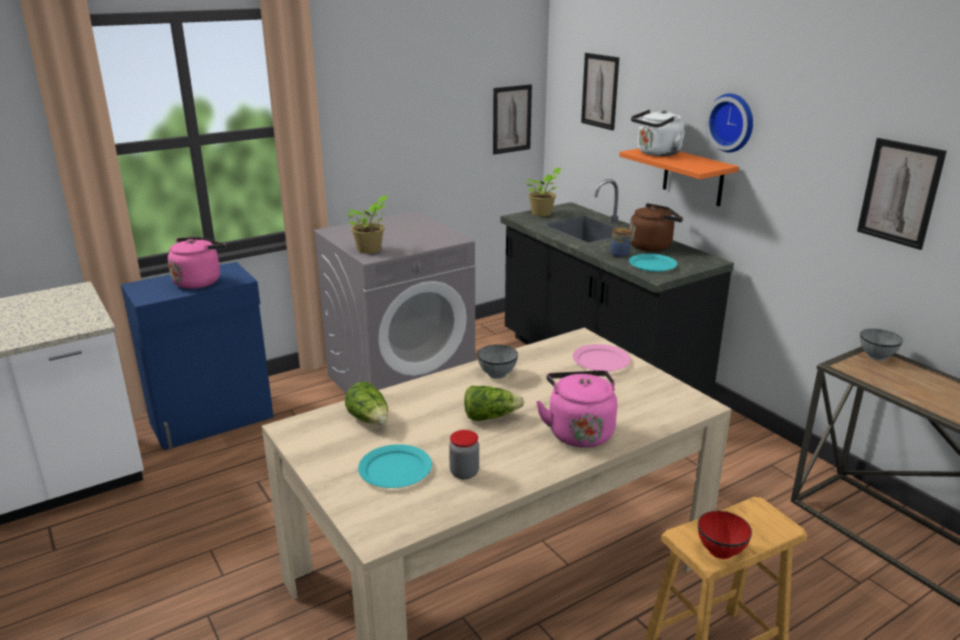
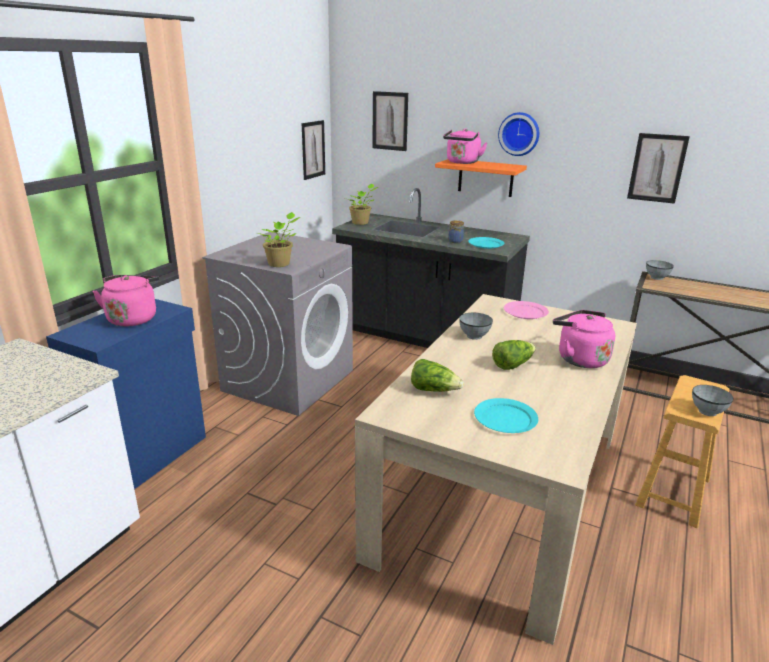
camera: 30 degrees left, 0 degrees up
jar [449,430,479,480] -> none
brown kettle [630,203,683,251] -> none
white kettle [631,109,685,156] -> pink kettle [443,128,487,164]
red bowl [698,510,752,559] -> grey bowl [692,385,734,416]

